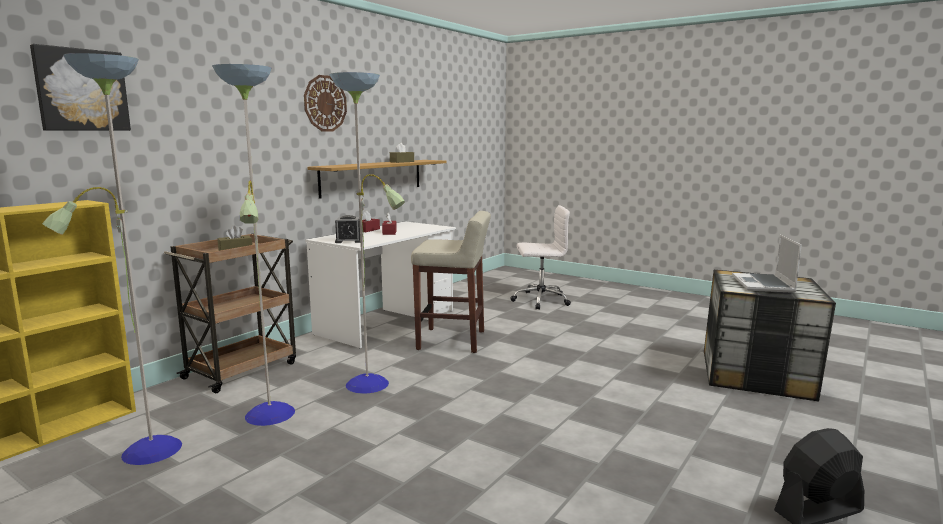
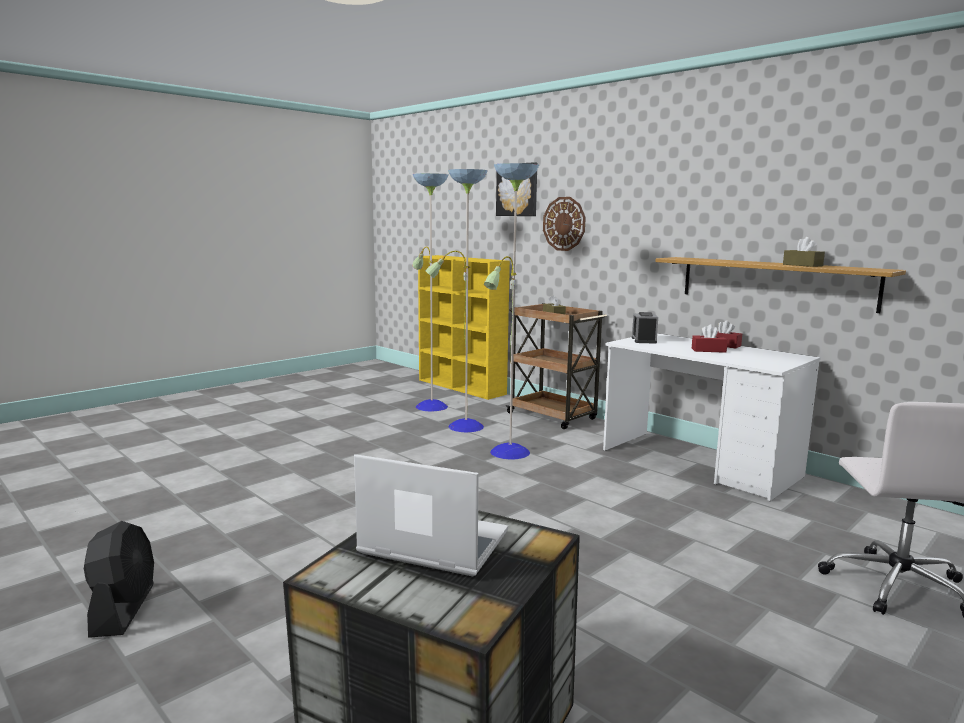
camera: 100 degrees right, 0 degrees up
wall clock [304,75,347,131] -> wall clock moved to [543,197,586,251]
beige stool [411,211,491,353] -> none

